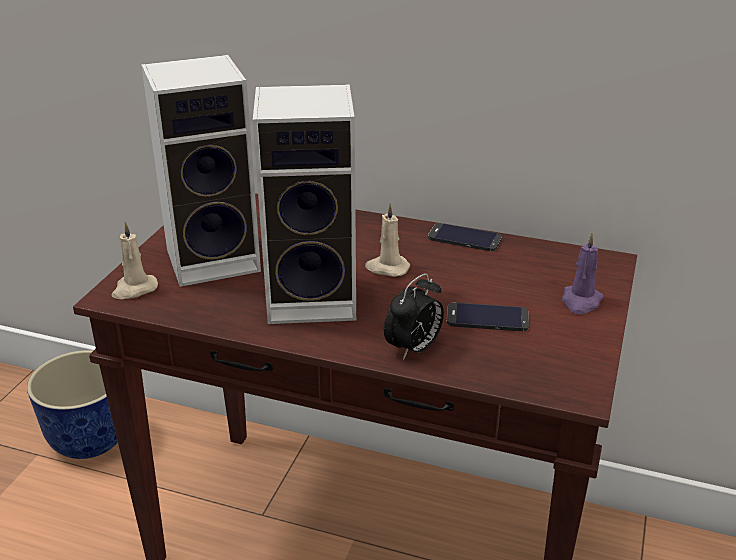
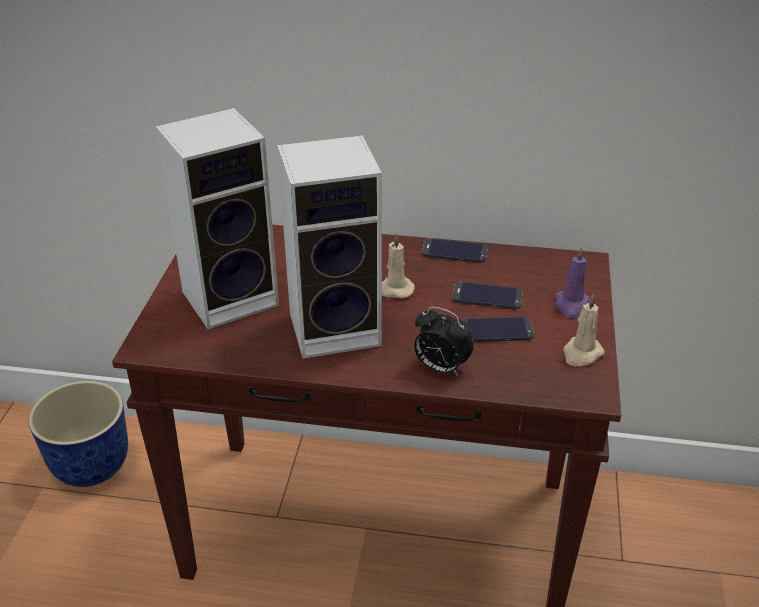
camera: 10 degrees left, 5 degrees up
beige candle [112,222,158,299] -> beige candle moved to [563,294,605,366]
alarm clock [384,273,444,360] -> alarm clock turned 90 degrees clockwise [414,306,474,376]
none -> phone [452,282,523,309]

